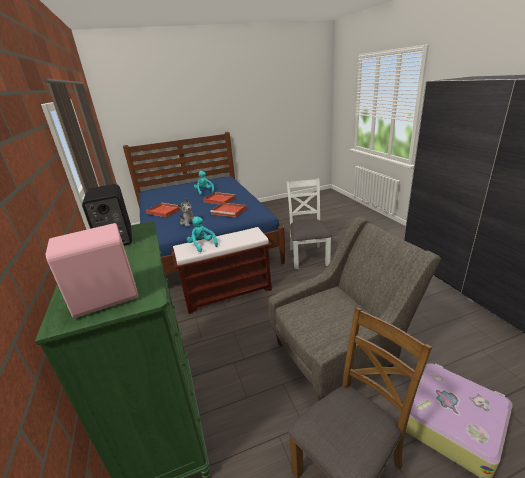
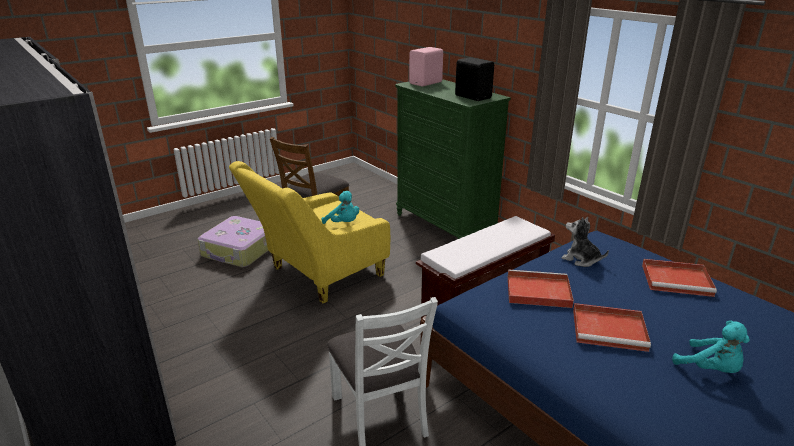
camera: 160 degrees right, 0 degrees up
turquoise plush toy [187,216,218,252] -> turquoise plush toy moved to [322,191,359,224]
grey armchair [268,217,441,400] -> yellow armchair [229,161,390,303]

